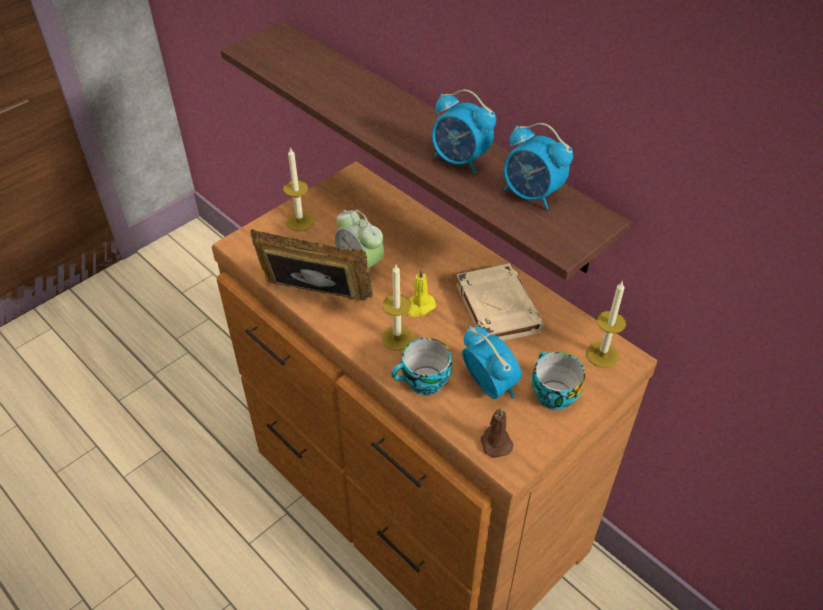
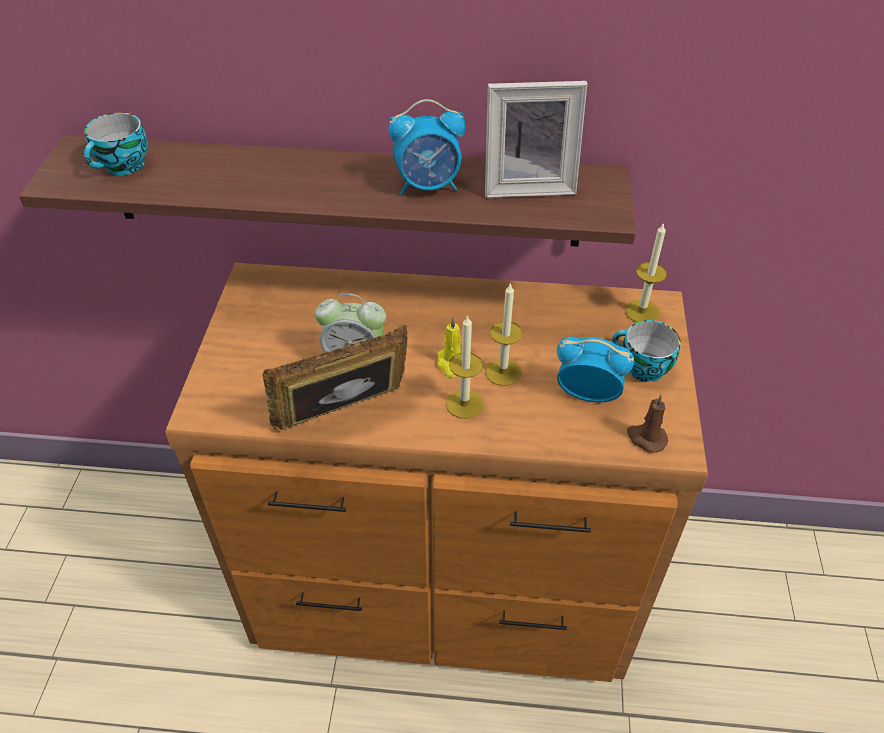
camera: 40 degrees left, 0 degrees up
candle [283,147,314,231] -> candle moved to [485,284,523,386]
cup [392,338,452,395] -> cup moved to [84,112,148,175]
beige book [456,263,544,341] -> none
alarm clock [504,123,573,210] -> picture frame [485,81,587,198]

